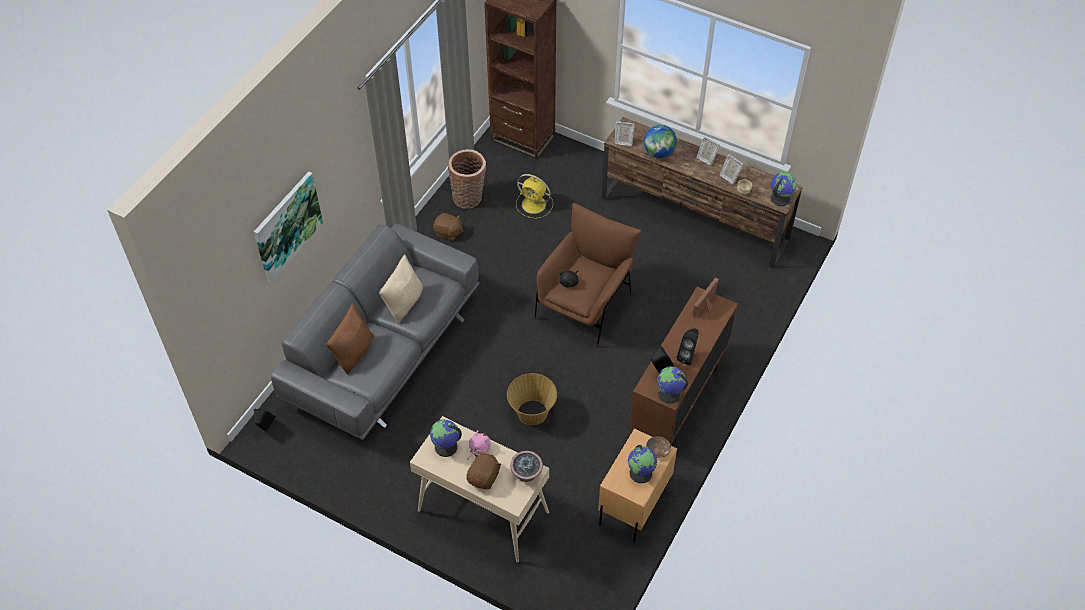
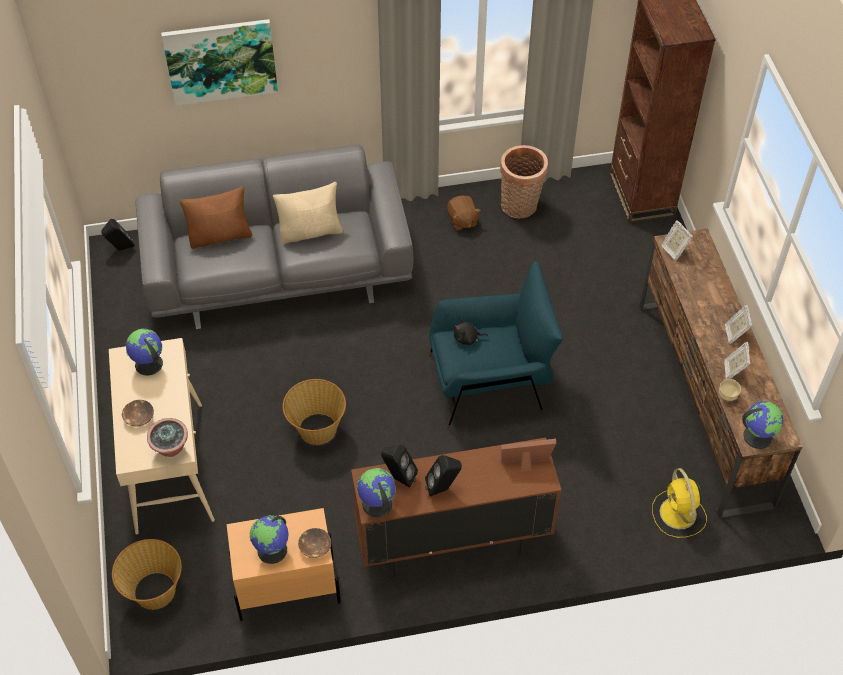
camera: 50 degrees right, 0 degrees up
brown plush toy [466,453,501,490] -> brown bowl [122,400,154,427]
pink plush toy [467,430,491,460] -> none
yellow fan [516,174,553,219] -> yellow fan moved to [652,468,707,538]
brown armchair [534,203,641,348] -> blue armchair [429,261,563,429]
globe [644,125,677,158] -> none
none -> basket [112,539,182,610]

